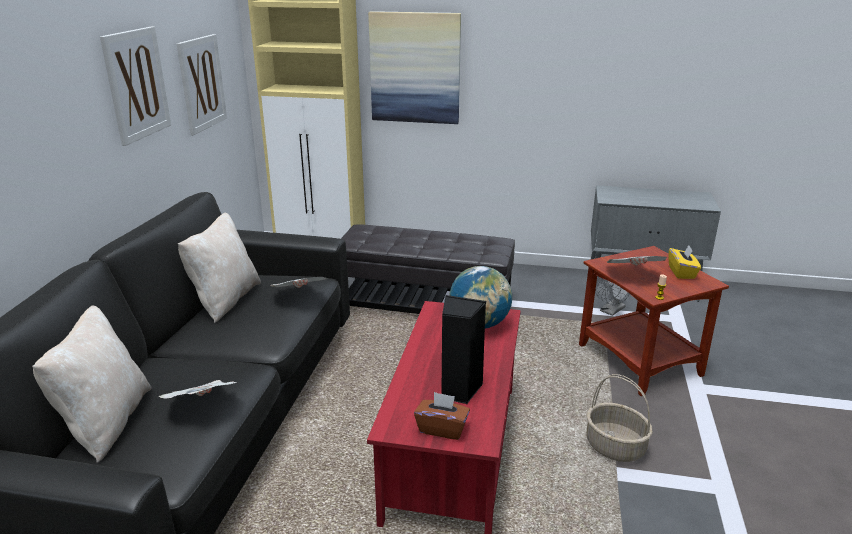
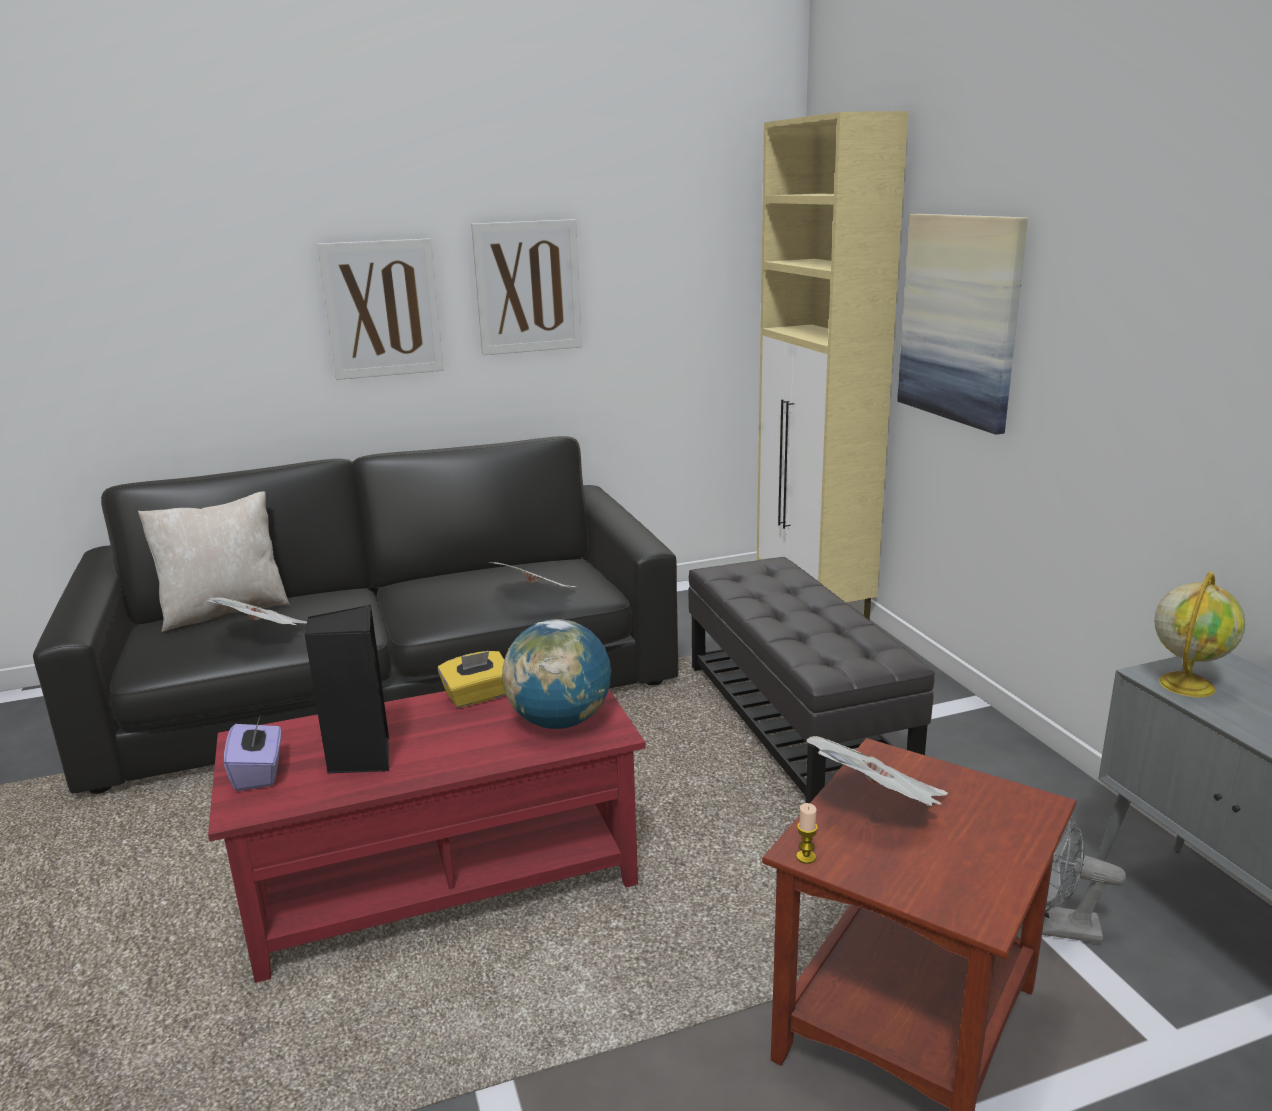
camera: 60 degrees right, 5 degrees down
picture [177,34,227,135] -> picture moved to [317,238,444,380]
beige pillow [178,213,261,323] -> none
brown tissue box [414,392,470,440] -> purple tissue box [224,714,281,791]
basket [586,374,653,462] -> none
yellow tissue box [669,245,701,279] -> yellow tissue box moved to [438,651,506,708]
none -> globe [1154,572,1246,697]

